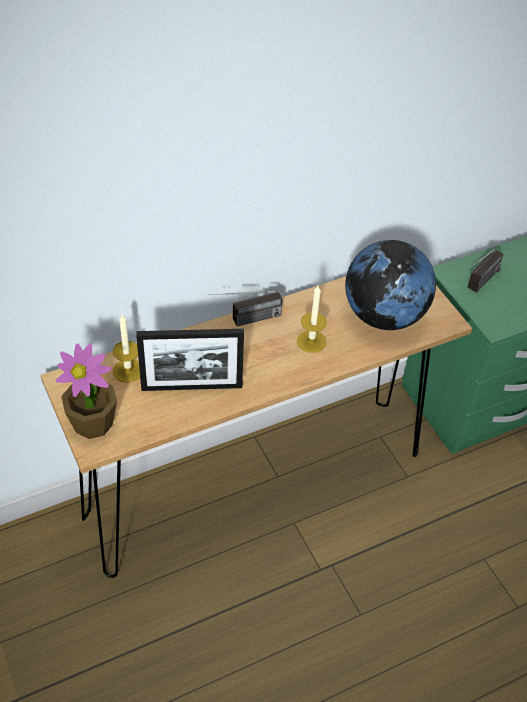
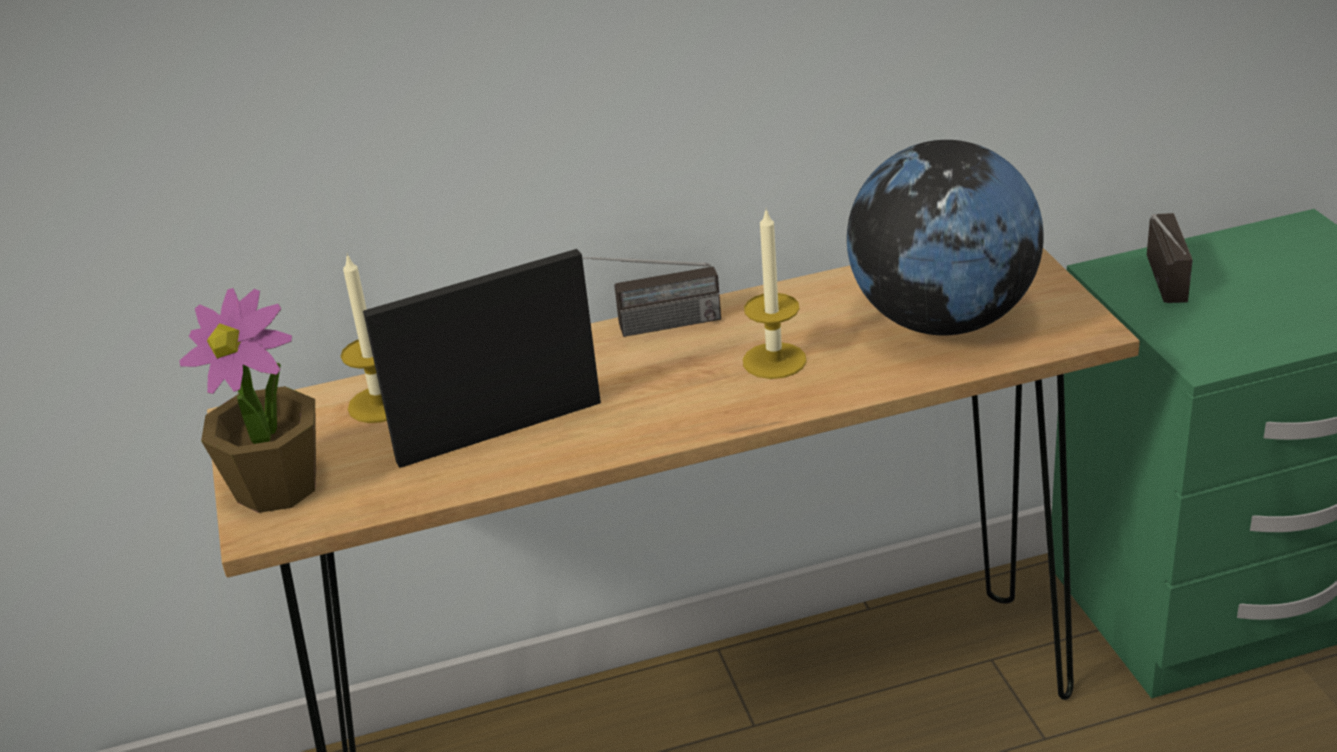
camera: 15 degrees right, 15 degrees down
picture frame [136,329,244,391] -> picture frame turned 150 degrees clockwise [363,249,601,468]
radio [463,249,504,292] -> radio turned 45 degrees counterclockwise [1147,213,1193,303]

